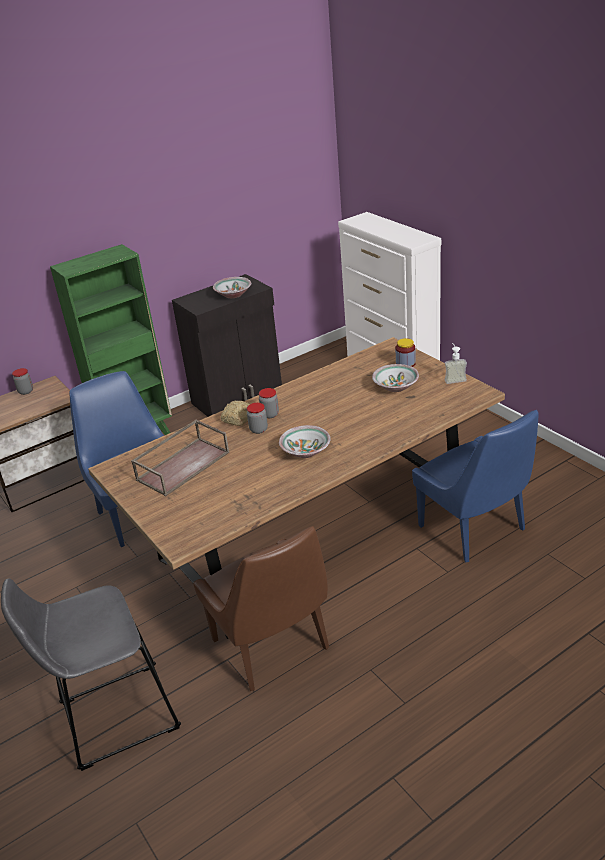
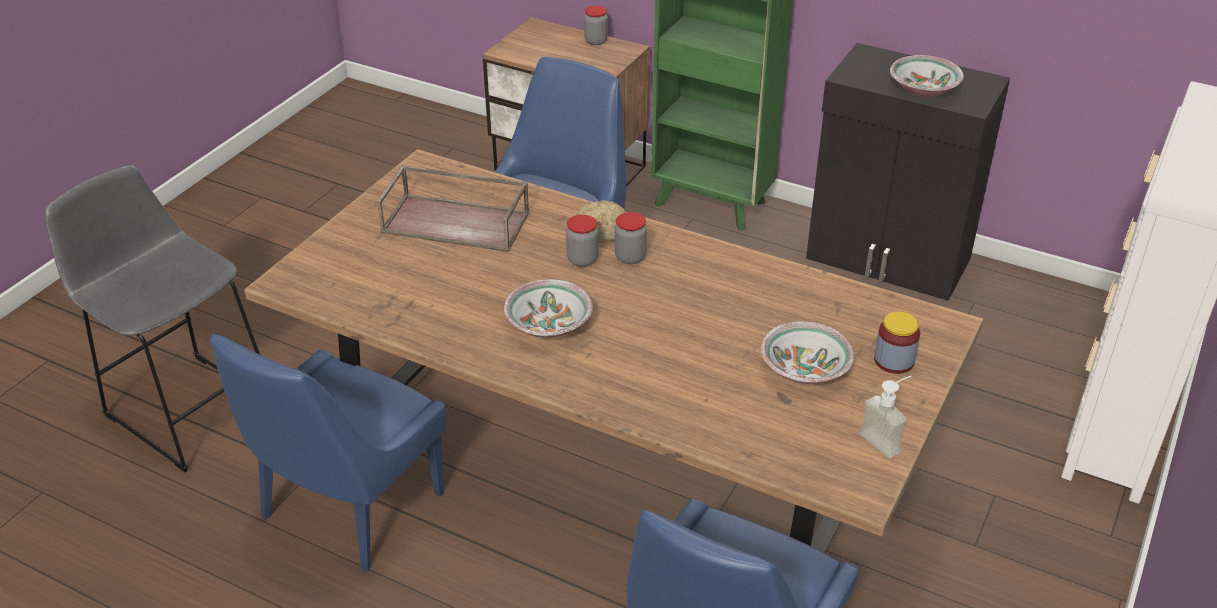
camera: 60 degrees right, 5 degrees up
brown chair [193,526,329,691] -> blue chair [210,334,446,572]

